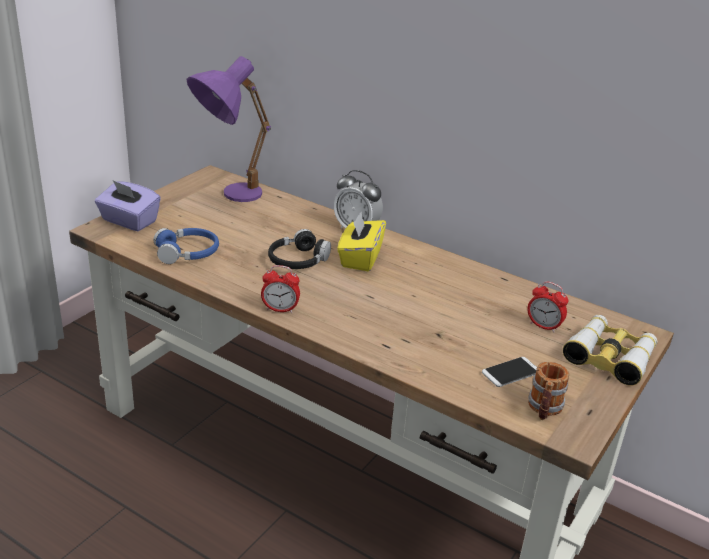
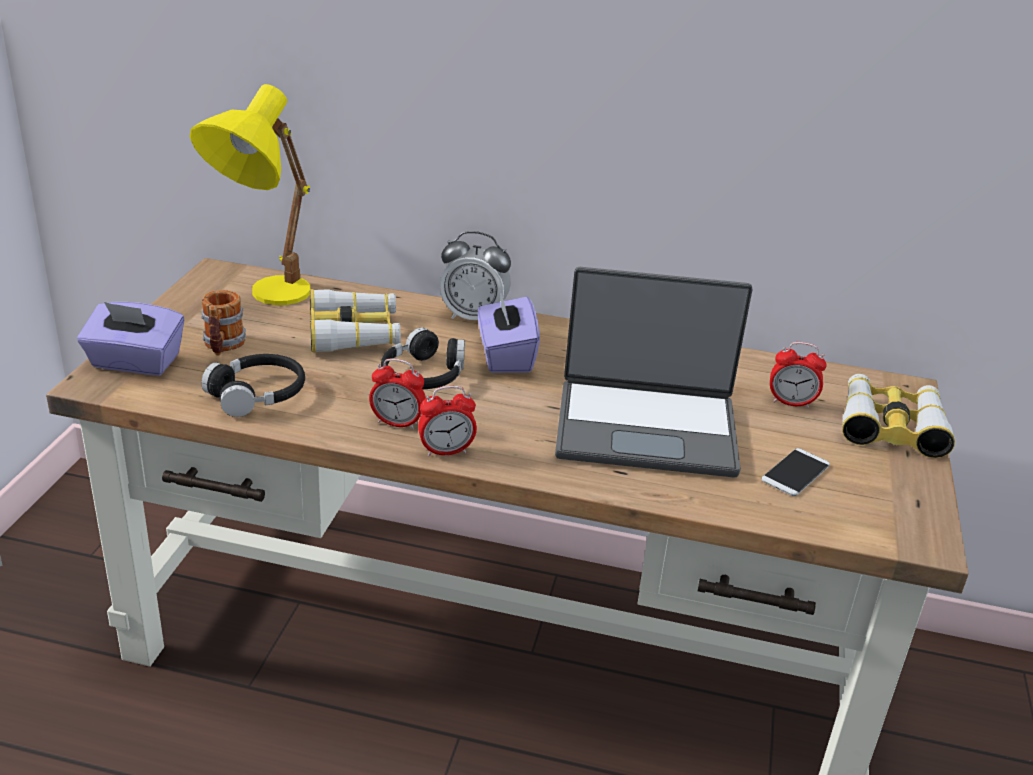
camera: 20 degrees left, 0 degrees up
blue headphones [153,228,219,264] -> black headphones [201,354,305,417]
purple table lamp [186,56,271,202] -> yellow table lamp [189,84,310,305]
yellow tissue box [337,212,386,271] -> purple tissue box [478,290,540,373]
mug [528,362,569,420] -> mug moved to [201,290,246,355]
none -> binoculars [310,289,401,353]
none -> alarm clock [369,358,426,430]
none -> laptop [555,267,753,477]

